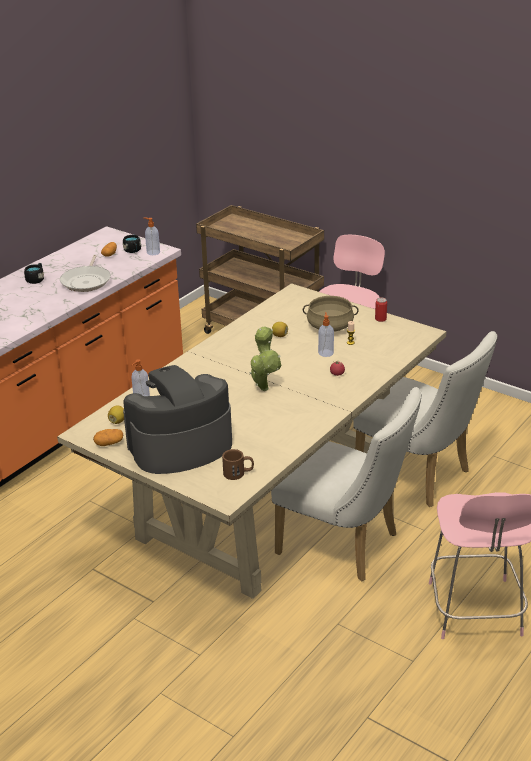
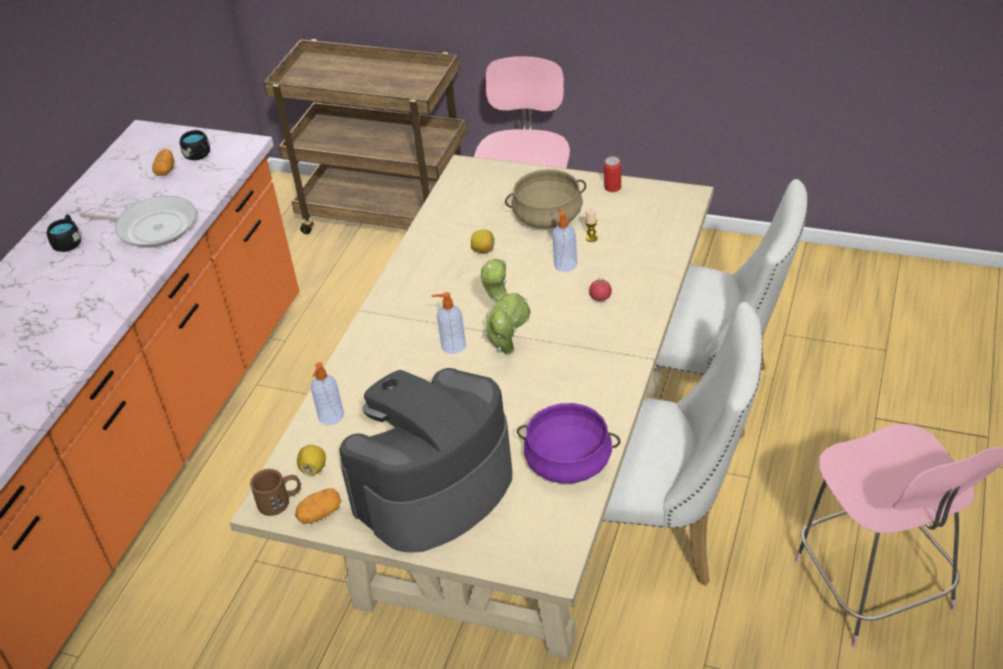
camera: 15 degrees left, 10 degrees up
frying pan [60,255,111,292] -> frying pan turned 60 degrees counterclockwise [79,196,196,248]
soap dispenser [143,218,160,255] -> soap dispenser moved to [432,292,466,354]
brown mug [222,449,254,480] -> brown mug moved to [250,469,301,516]
none -> purple cooking pot [517,403,620,484]

